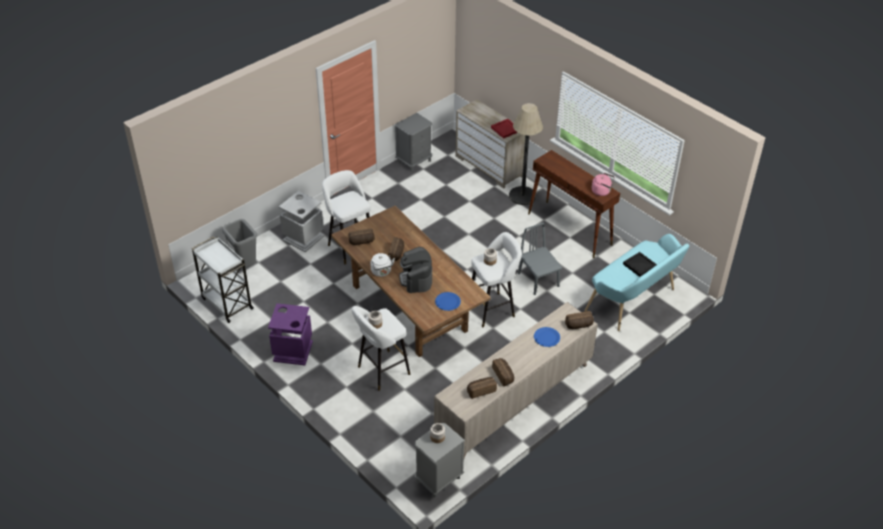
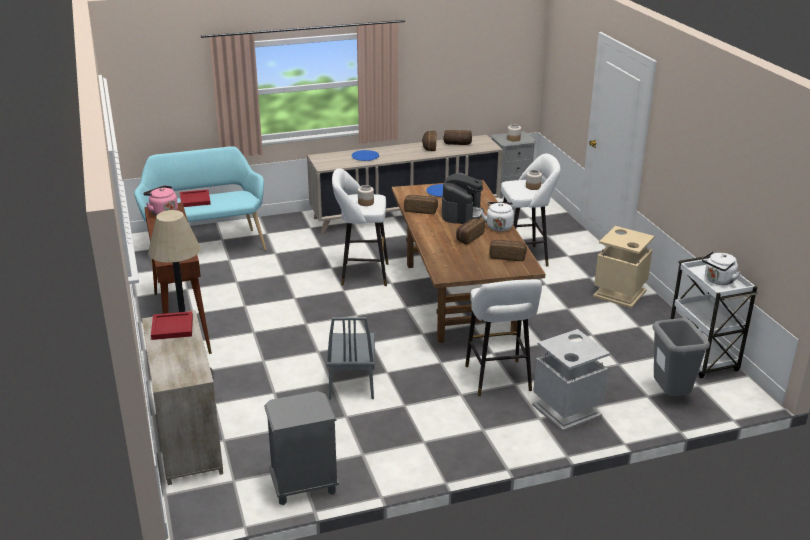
camera: 155 degrees left, 15 degrees down
purple trash can [268,303,313,365] -> beige trash can [593,226,654,308]
grey chair [518,222,562,295] -> grey chair moved to [327,317,375,400]
bread [565,311,594,329] -> bread moved to [404,195,438,214]
black tray [623,252,657,277] -> red tray [180,189,211,207]
none -> white kettle [702,251,741,285]

